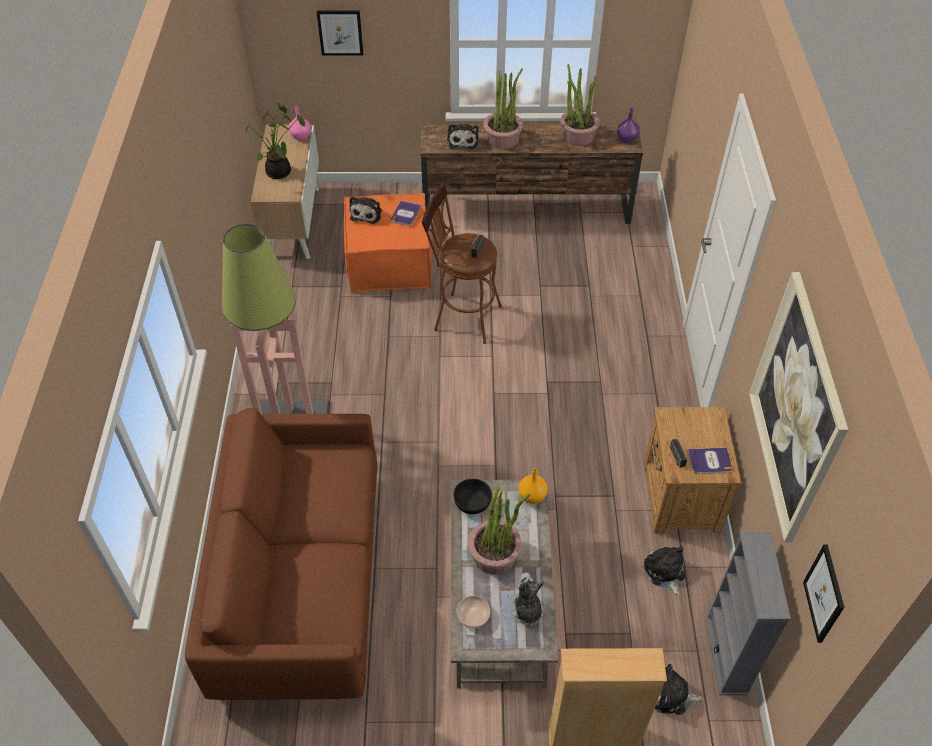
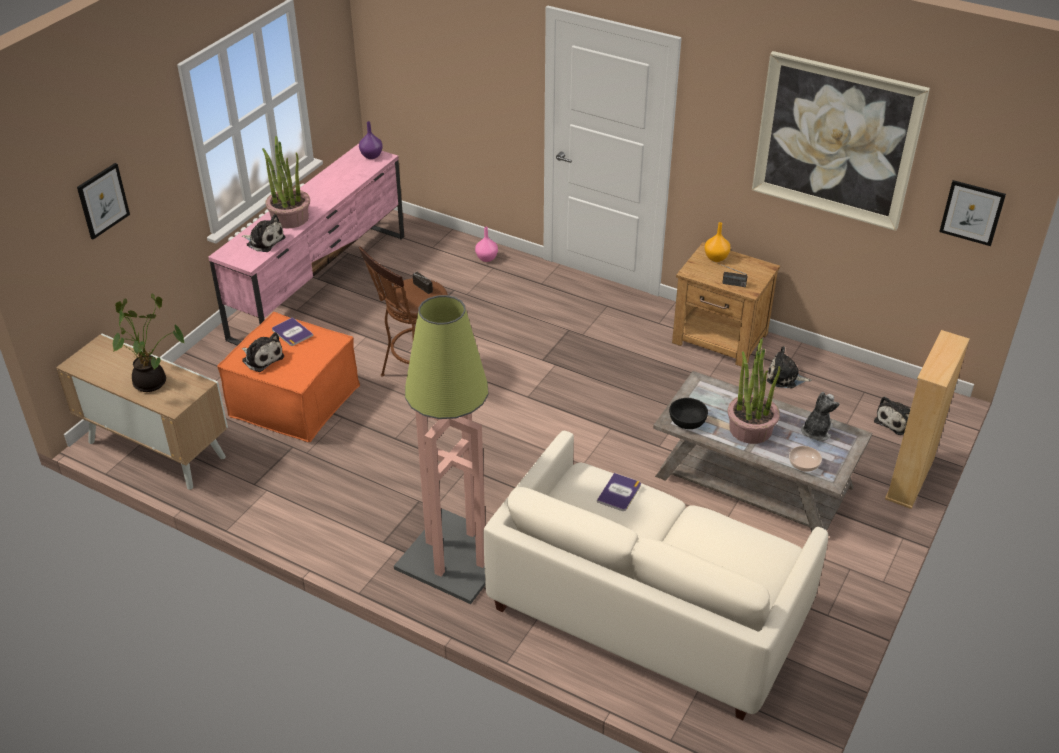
camera: 60 degrees left, 10 degrees down
brown sofa [185,408,377,700] -> white sofa [484,431,828,720]
pink vase [289,106,311,140] -> pink vase moved to [475,227,498,262]
brown tv stand [420,124,643,224] -> pink tv stand [208,144,404,346]
plush toy [512,572,544,627] -> plush toy turned 105 degrees clockwise [801,392,840,441]
orange vase [518,469,548,504] -> orange vase moved to [705,222,730,262]
potted plant [560,64,600,146] -> none
book [688,447,732,474] -> book moved to [597,473,641,511]
grey bookcase [705,532,791,695] -> none

